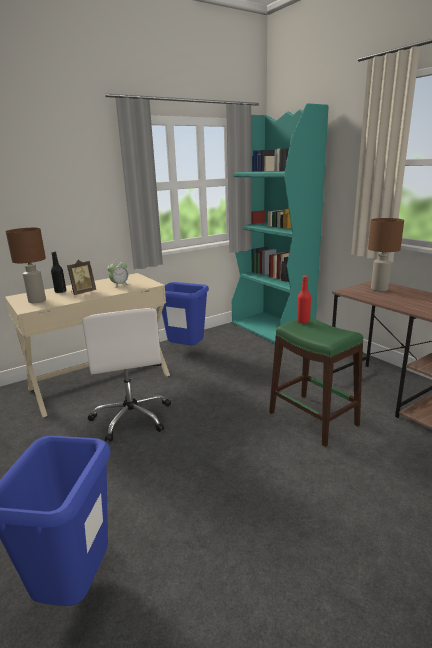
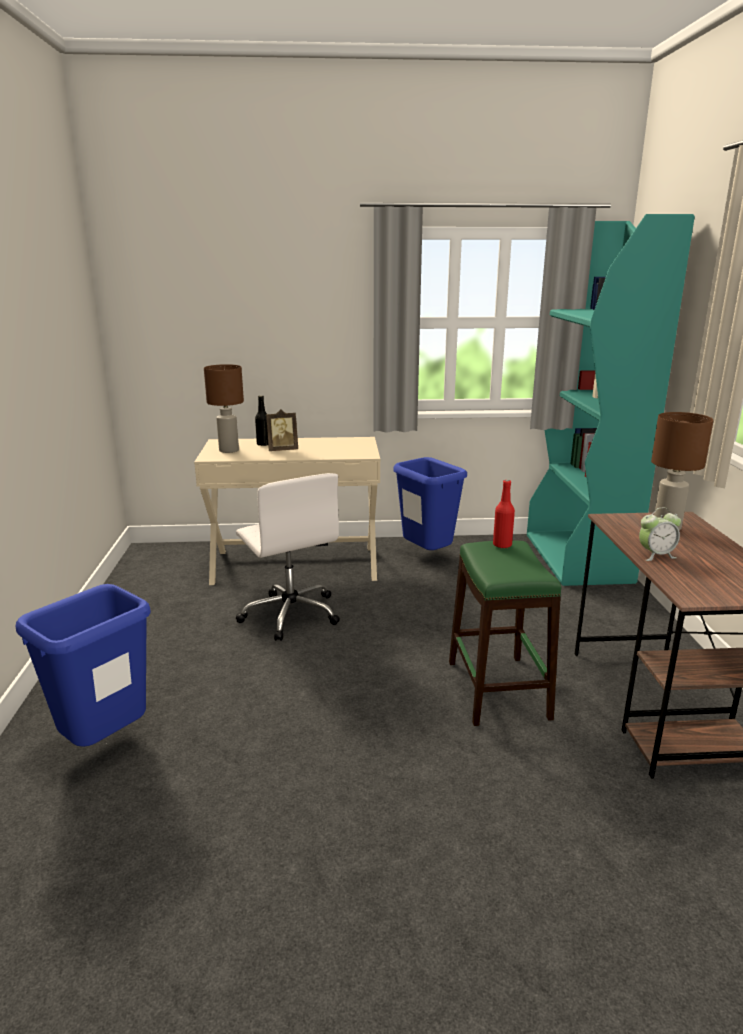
camera: 30 degrees right, 0 degrees up
white office chair [82,308,171,442] -> white office chair turned 45 degrees counterclockwise [236,473,340,641]
alarm clock [107,260,130,288] -> alarm clock moved to [639,508,681,561]

